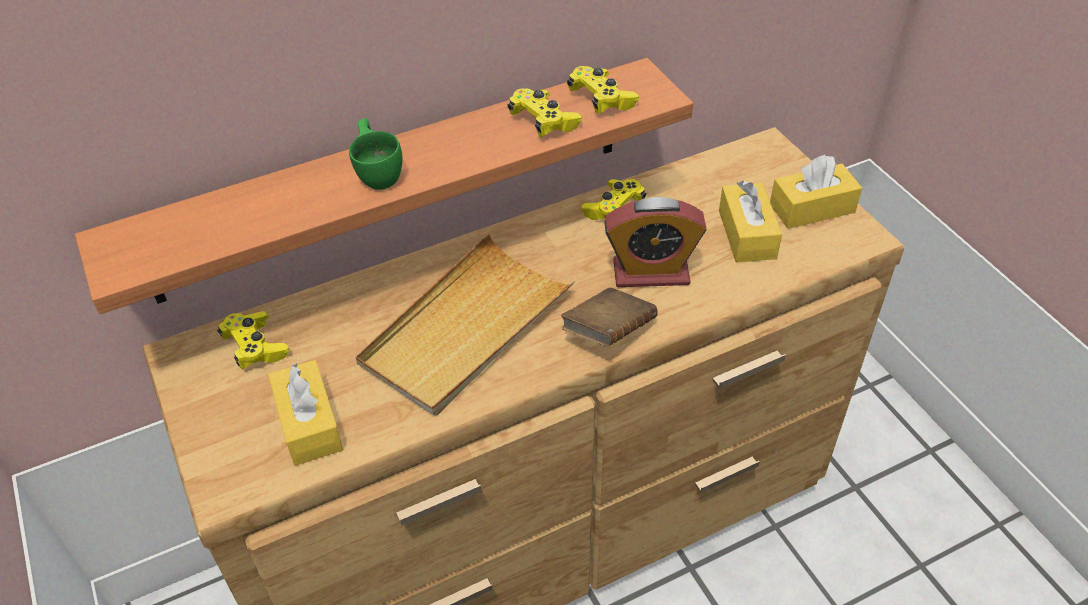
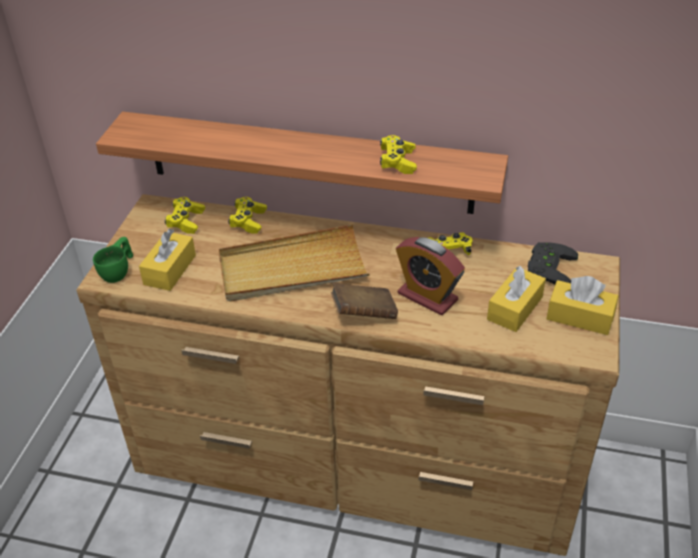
camera: 40 degrees right, 5 degrees down
green cup [349,118,403,190] -> green cup moved to [93,237,133,283]
yellow game controller [567,66,639,114] -> yellow game controller moved to [228,197,267,234]
none -> black game controller [528,242,578,285]

